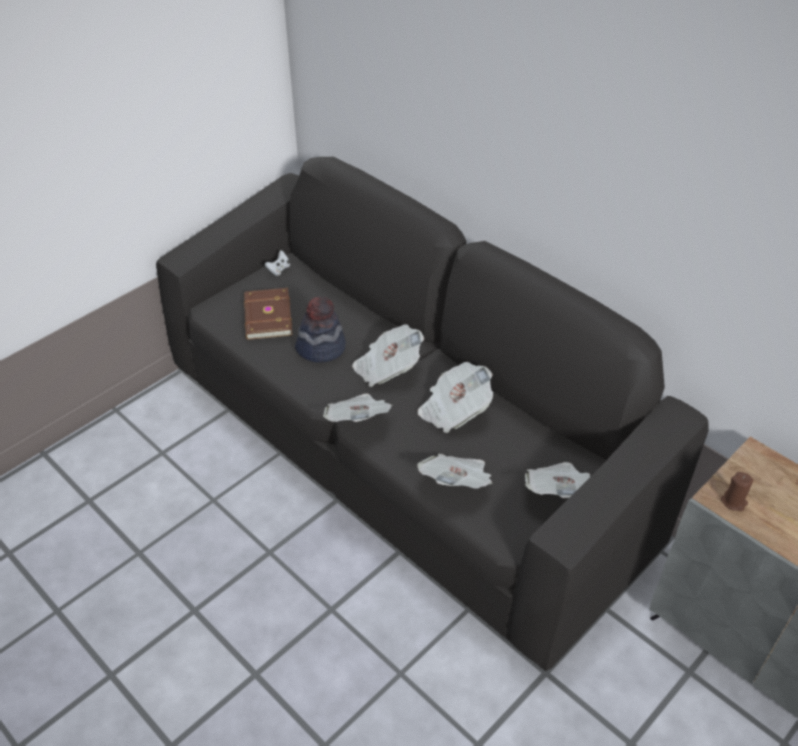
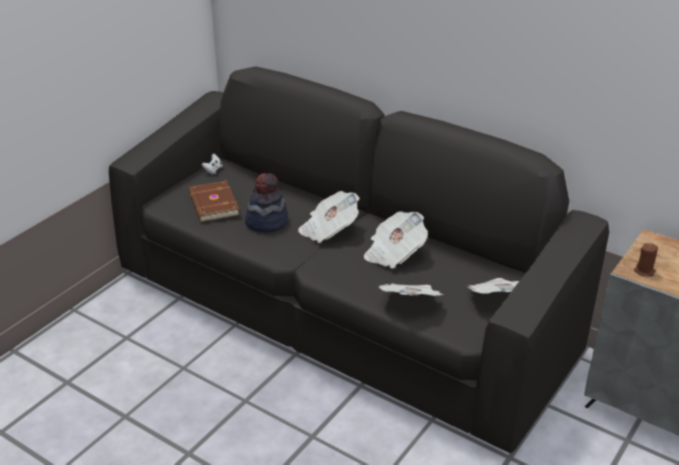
camera: 10 degrees left, 10 degrees down
newspaper [323,394,392,422] -> none

